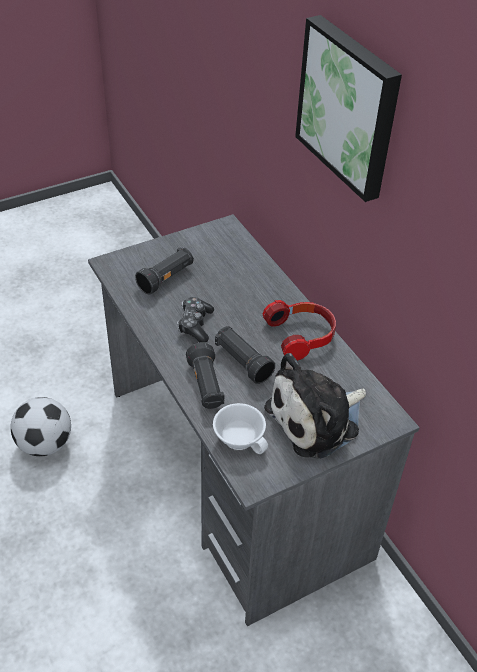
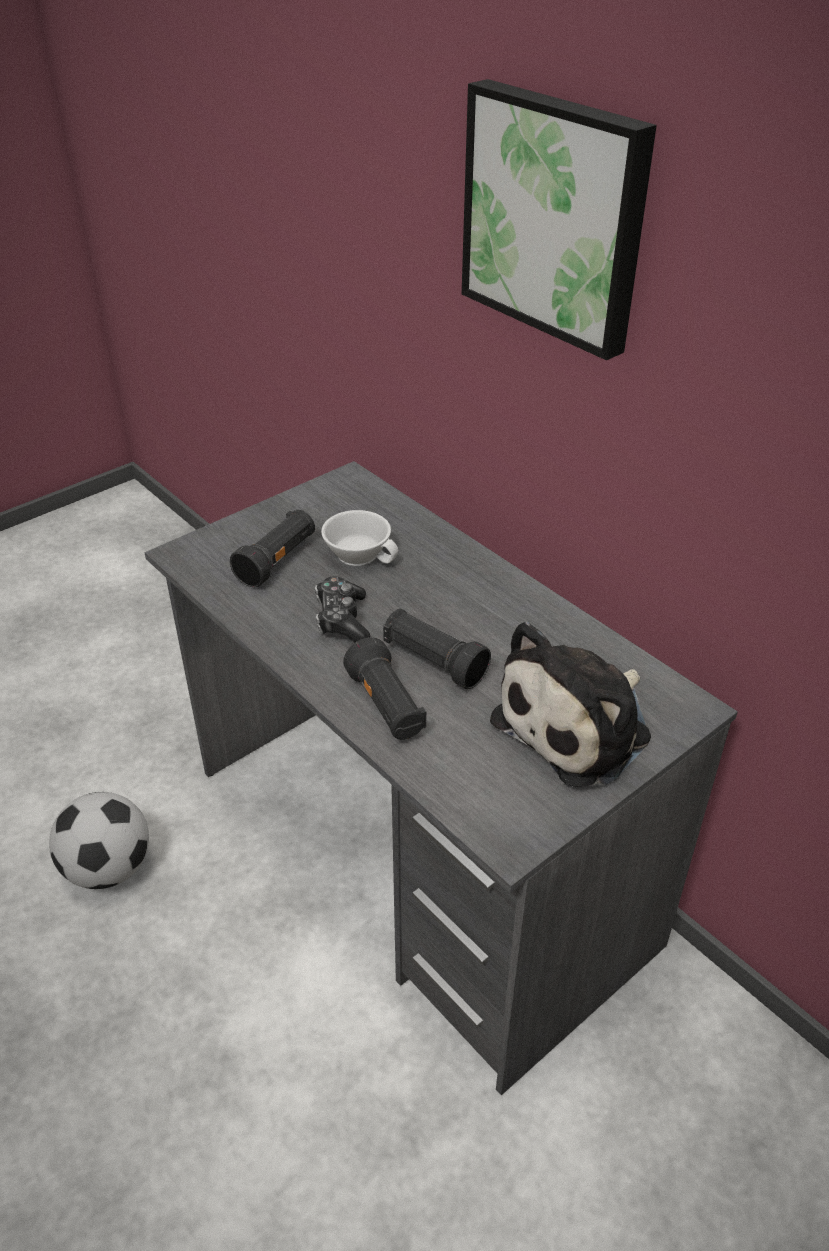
camera: 10 degrees left, 5 degrees down
white cup [213,403,268,454] -> white cup moved to [321,510,398,566]
headphones [263,300,336,361] -> none

